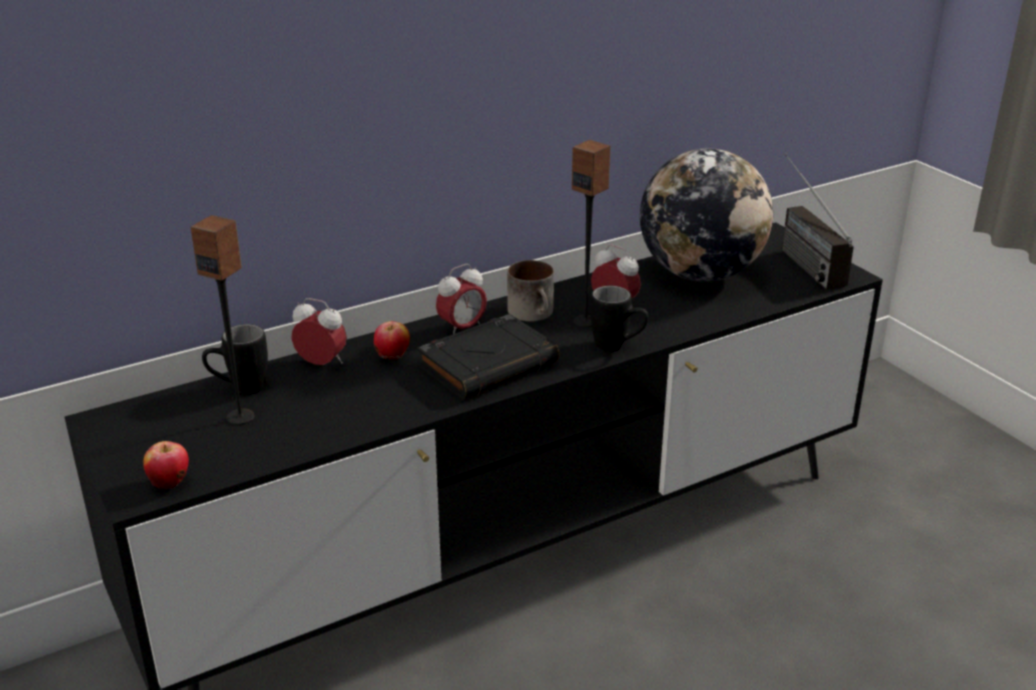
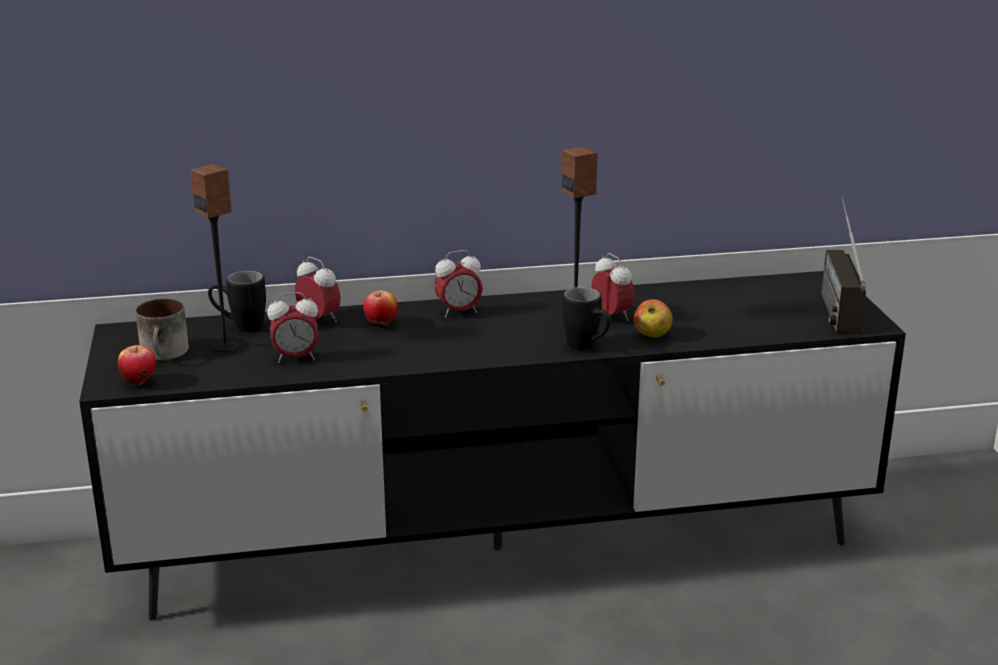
camera: 20 degrees right, 5 degrees down
black book [417,314,560,399] -> none
mug [507,260,554,322] -> mug moved to [135,298,189,360]
globe [640,148,773,282] -> none
none -> alarm clock [267,292,319,363]
none -> apple [634,299,672,338]

